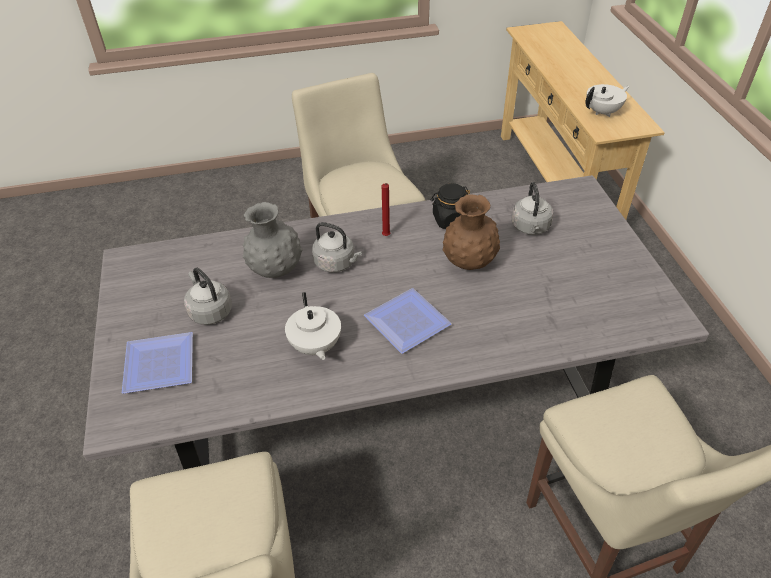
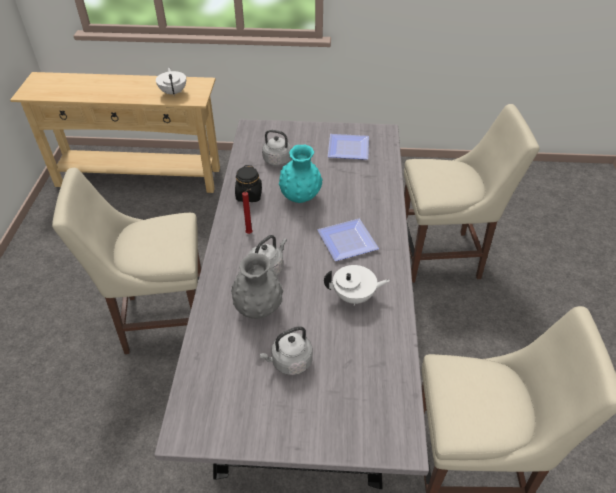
camera: 75 degrees left, 0 degrees up
plate [122,332,193,394] -> plate moved to [328,134,369,160]
brown vase [442,195,500,270] -> turquoise vase [279,145,322,203]

